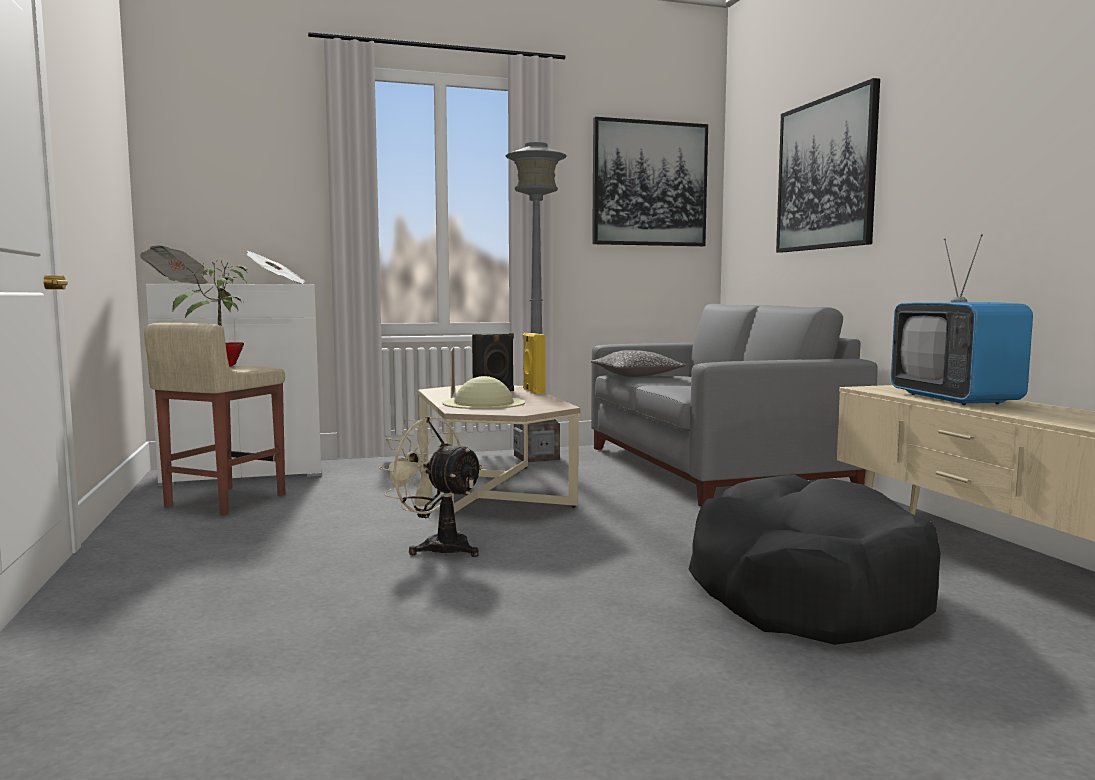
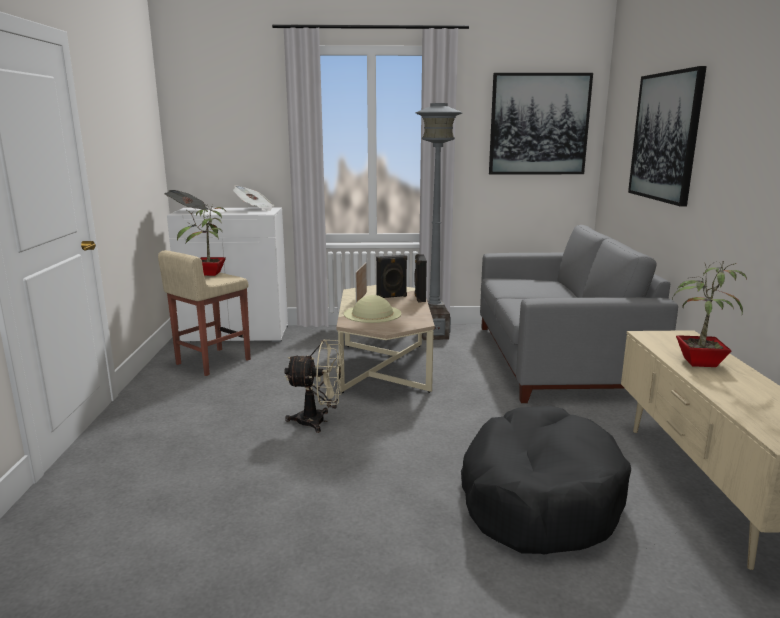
camera: 15 degrees right, 10 degrees up
beige fan [379,417,484,557] -> beige fan turned 135 degrees clockwise [284,339,344,433]
yellow speaker [523,333,546,394] -> black speaker [415,254,427,303]
pillow [591,350,686,377] -> none
television [891,234,1033,405] -> potted plant [672,261,747,367]

